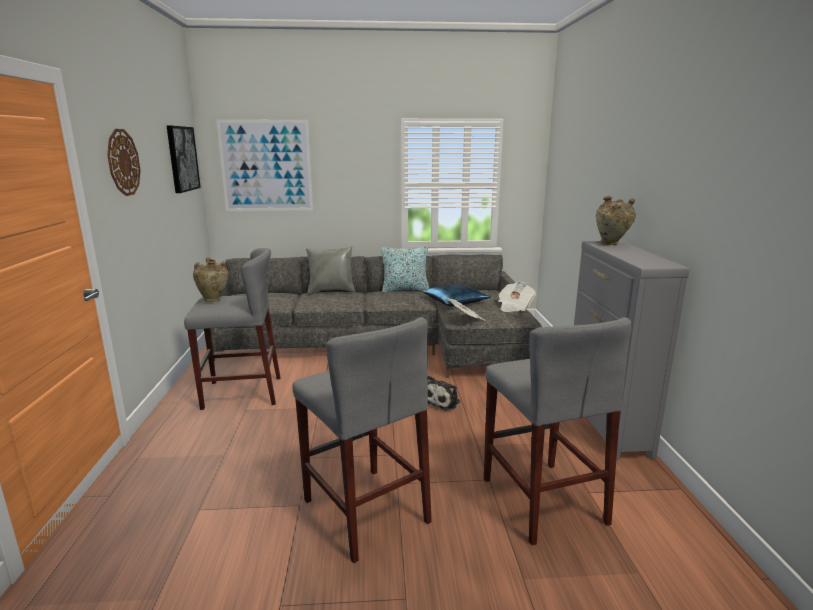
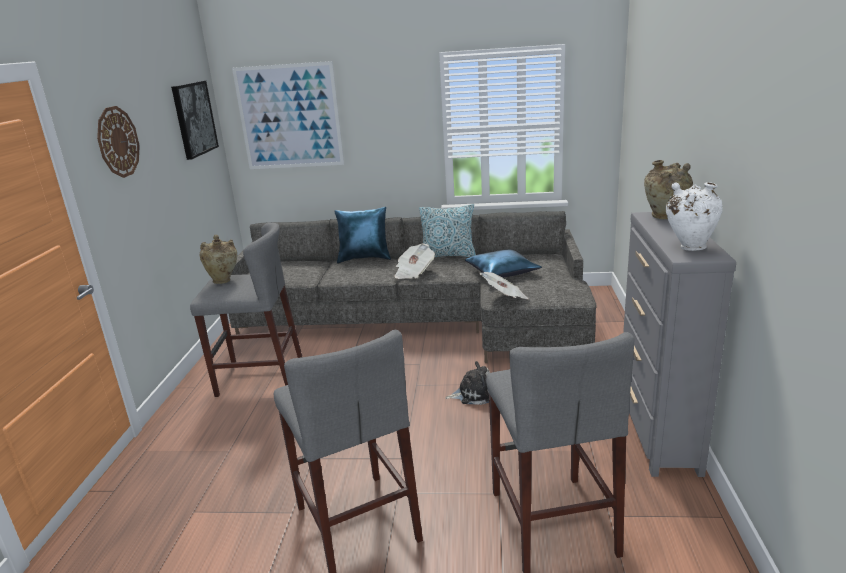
camera: 10 degrees right, 5 degrees up
grey pillow [306,246,356,295] -> blue pillow [335,207,391,263]
plush toy [427,375,461,411] -> plush toy turned 135 degrees counterclockwise [445,361,490,405]
newspaper [498,282,536,312] -> newspaper moved to [394,244,435,279]
none -> white vase [666,182,723,251]

